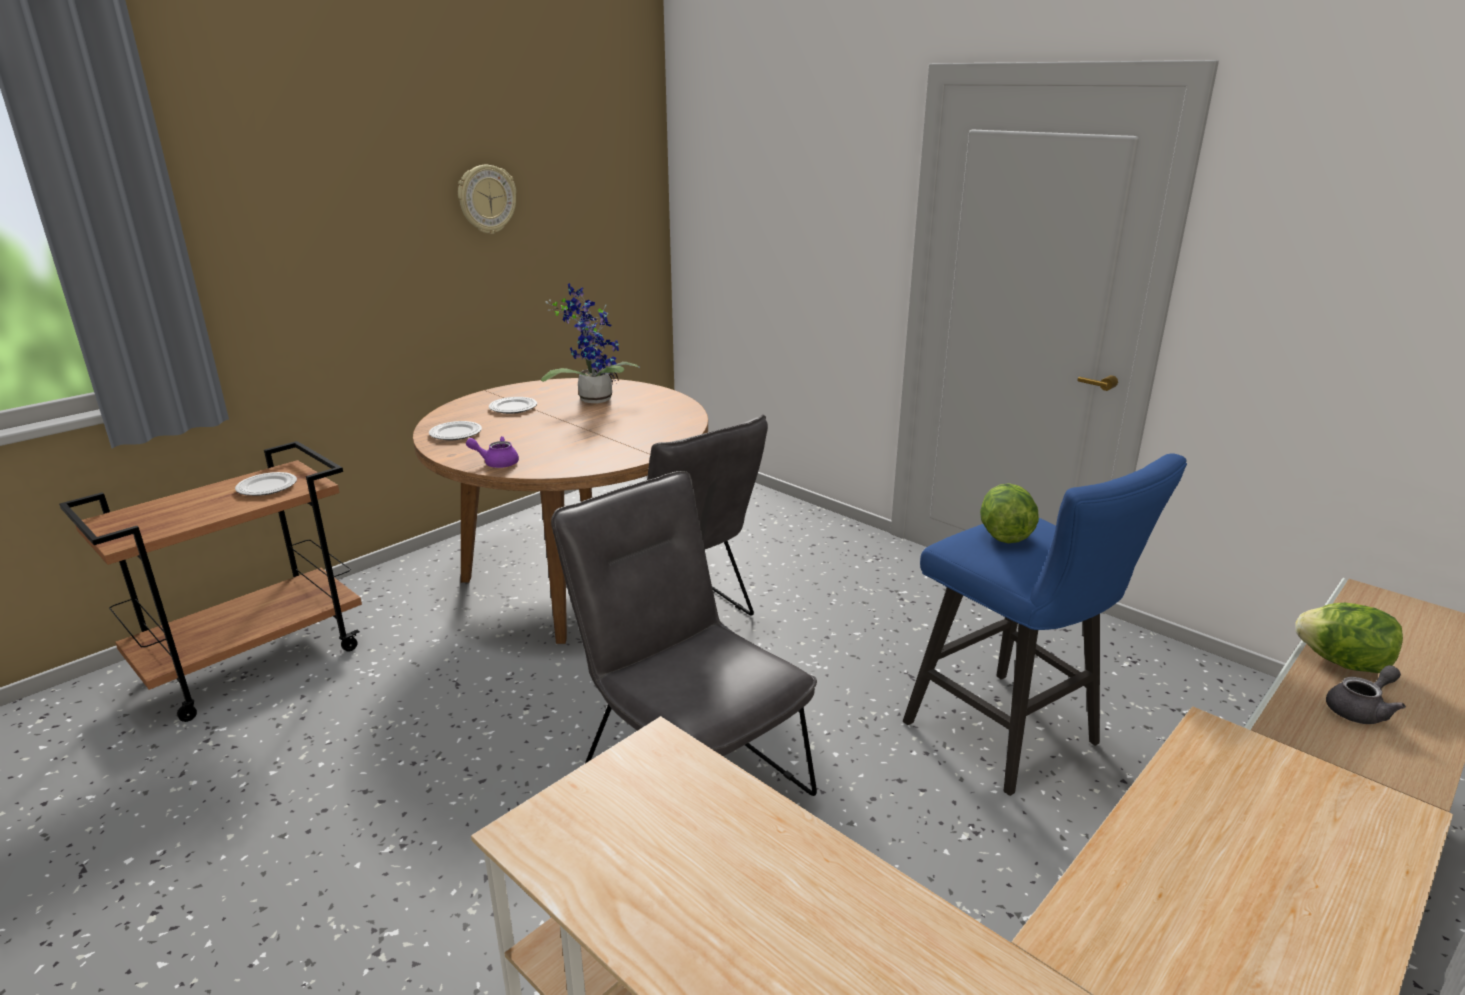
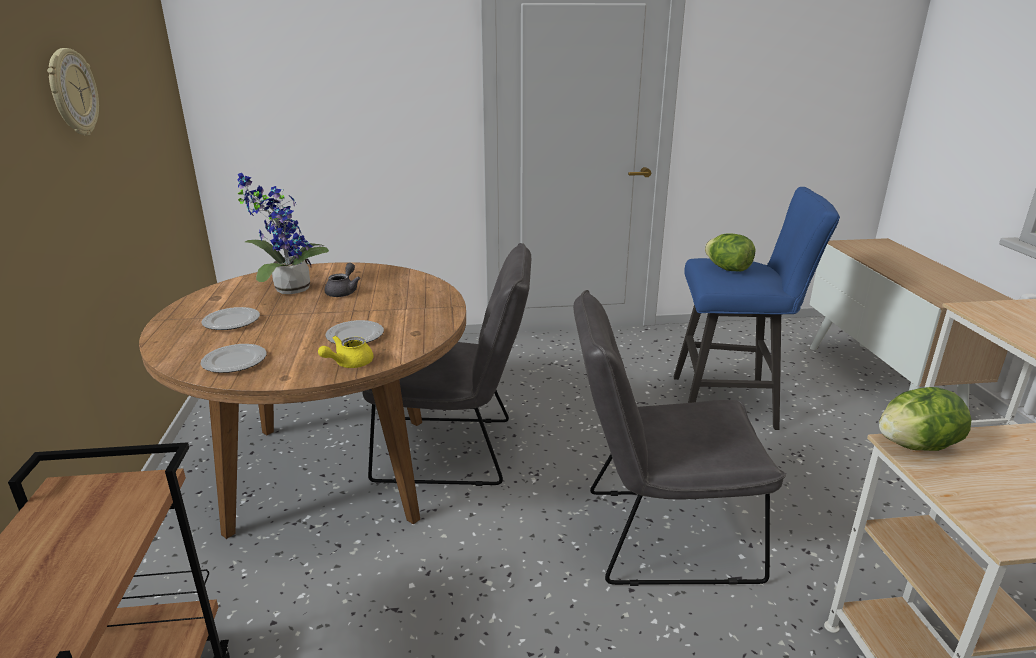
camera: 50 degrees left, 0 degrees up
plate [235,472,297,496] -> plate moved to [325,320,384,344]
purple teapot [466,436,519,468] -> yellow teapot [318,336,373,368]
lettuce [1295,603,1403,673] -> lettuce moved to [879,387,971,451]
grey teapot [1326,665,1406,724] -> grey teapot moved to [324,263,360,297]

